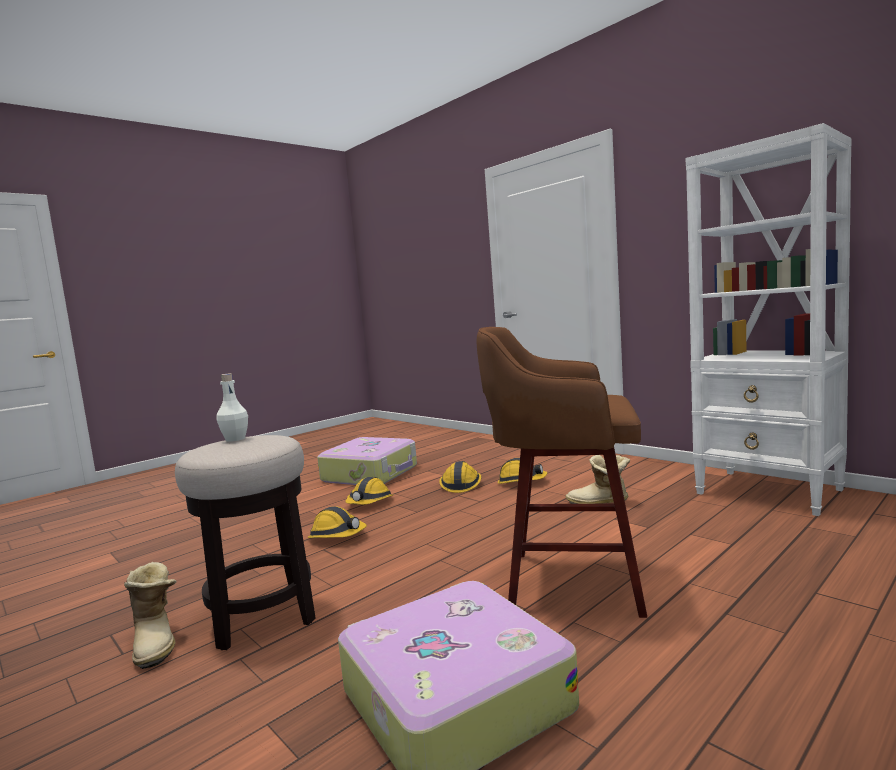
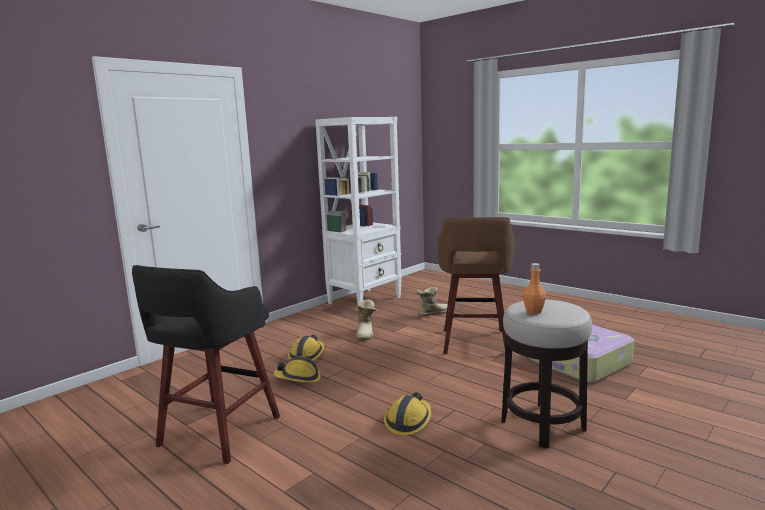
camera: 95 degrees left, 5 degrees up
boot [124,562,176,669] -> boot moved to [416,287,448,316]
white bottle [216,373,248,442] -> orange bottle [523,263,546,314]
suitcase [317,437,417,485] -> black stool [132,265,280,464]
hard hat [345,477,393,505] -> none

